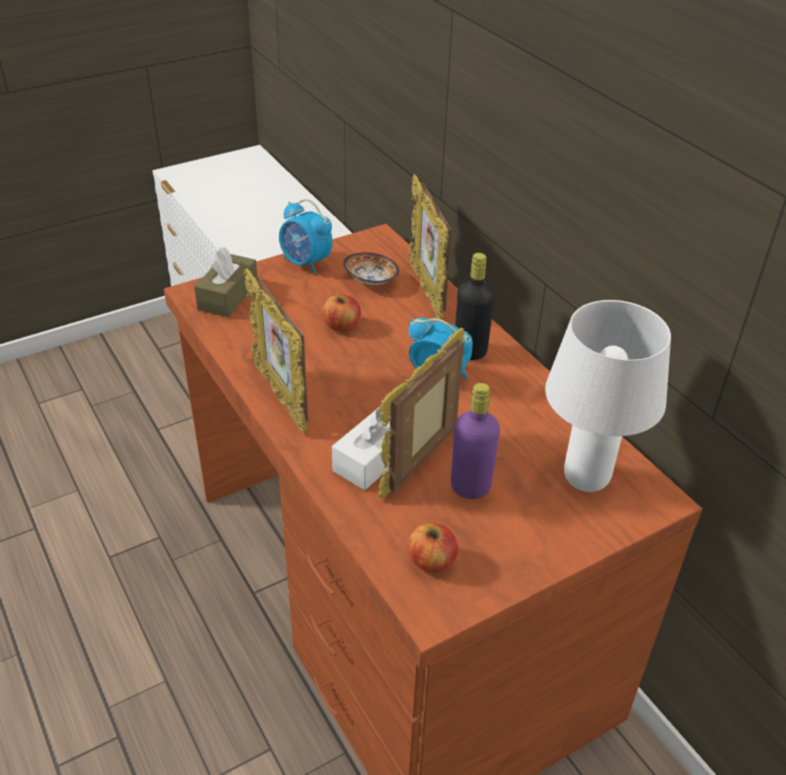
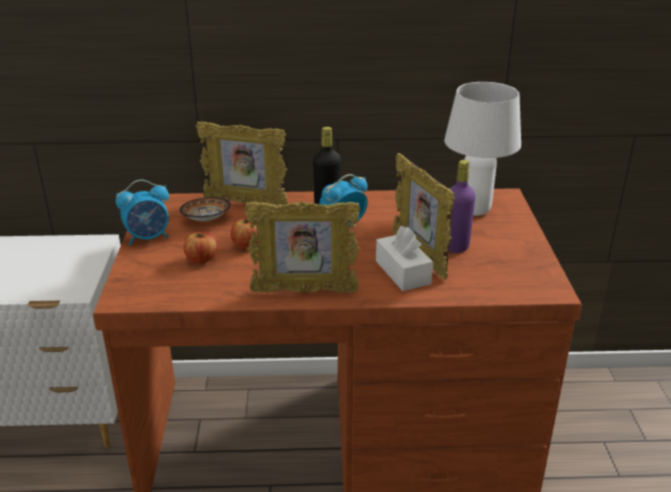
camera: 60 degrees left, 10 degrees down
brown tissue box [194,247,257,317] -> none
apple [408,523,458,573] -> apple moved to [183,232,217,264]

